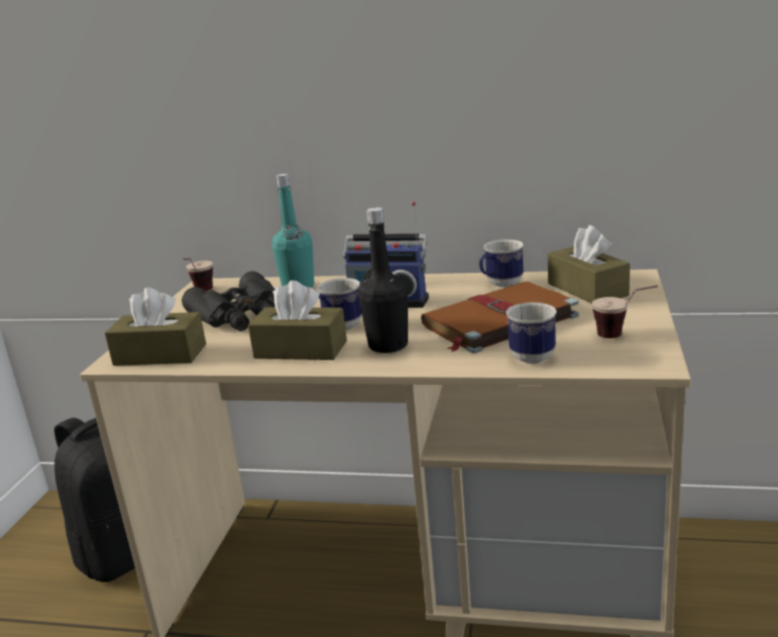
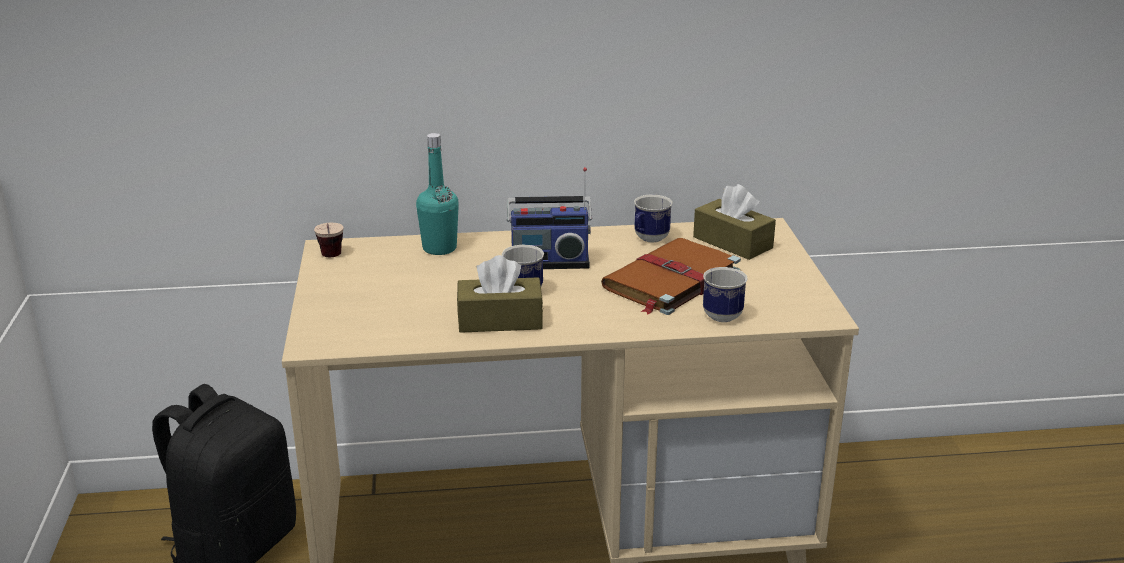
camera: 20 degrees left, 5 degrees up
brown tissue box [105,288,206,366] -> none
black binoculars [182,271,275,331] -> none
black bottle [358,207,408,353] -> none
cup [592,285,658,338] -> none

